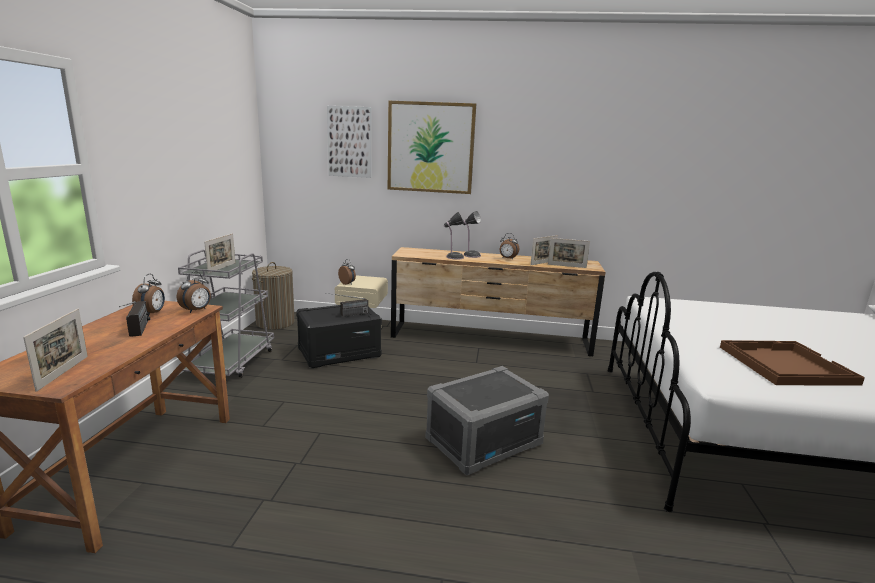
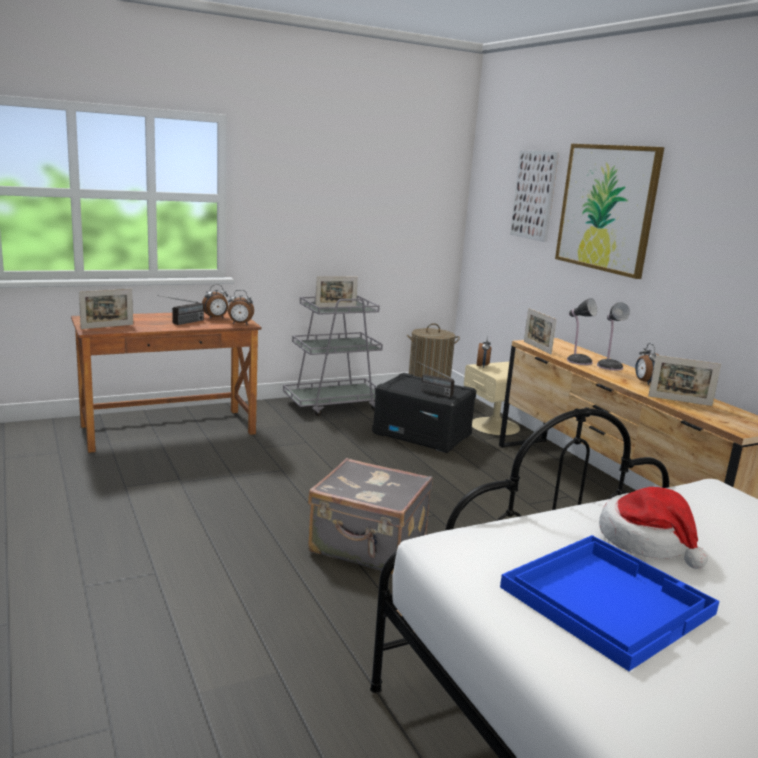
camera: 55 degrees right, 0 degrees up
grey storage box [425,366,549,476] -> grey suitcase [308,458,433,574]
picture frame [548,238,590,268] -> picture frame moved to [524,308,557,354]
brown tray [720,340,865,386] -> blue tray [500,535,719,671]
none -> hat [599,487,708,569]

